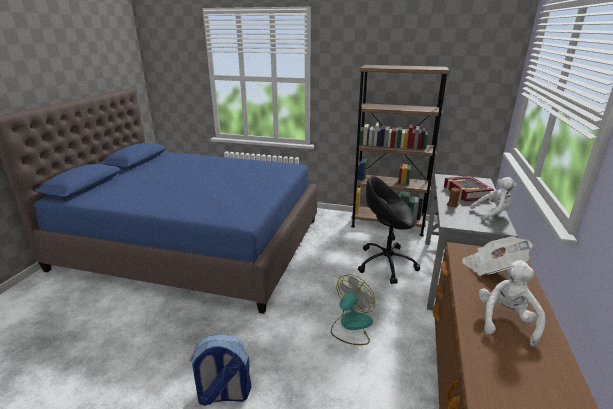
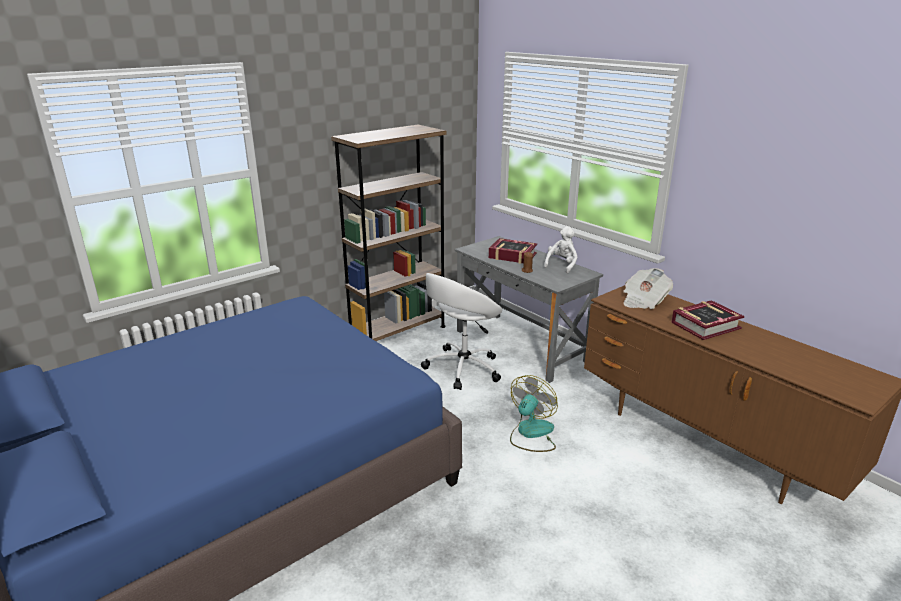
camera: 55 degrees left, 0 degrees up
backpack [189,334,251,406] -> none
fan [331,274,375,345] -> fan turned 45 degrees clockwise [510,375,558,452]
black office chair [358,176,420,284] -> white office chair [421,273,502,390]
white plush toy [479,260,546,347] -> book [671,300,744,340]

